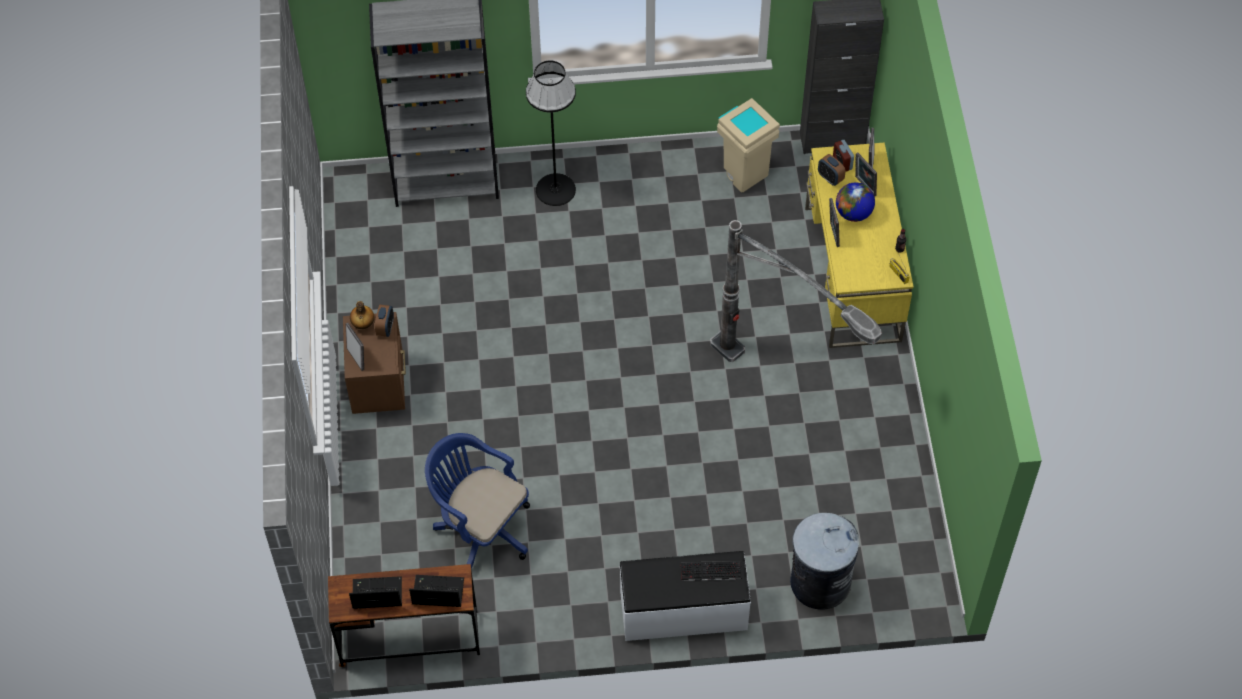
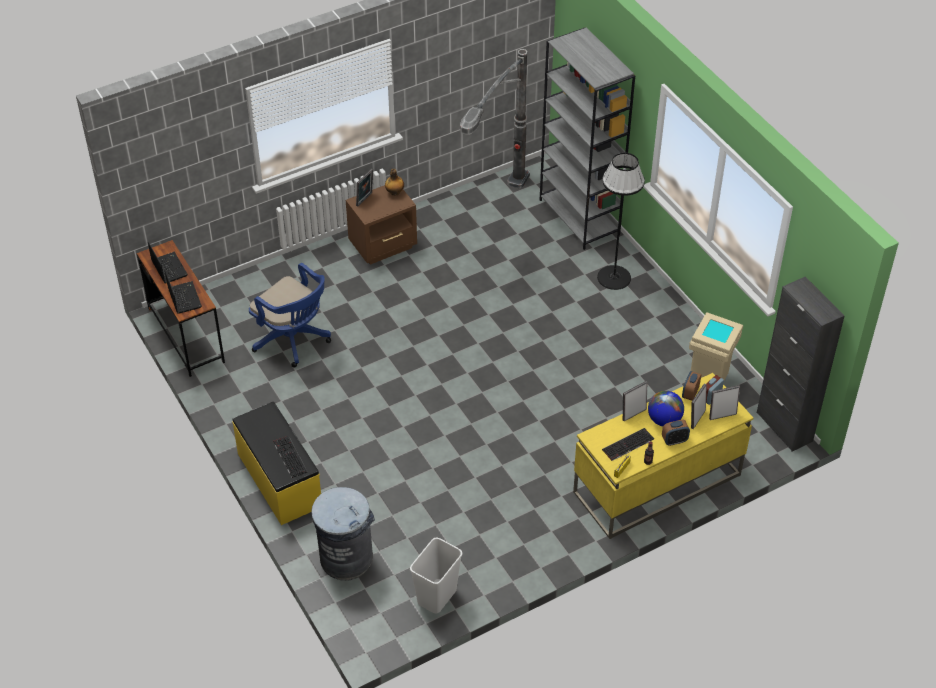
camera: 65 degrees right, 10 degrees down
alarm clock [375,305,394,337] -> alarm clock moved to [662,420,690,446]
blue office chair [425,433,530,569] -> blue office chair turned 120 degrees clockwise [249,263,331,368]
white bench [619,551,751,641] -> yellow bench [232,402,321,525]
floor lamp [710,220,882,362] -> floor lamp moved to [460,49,530,189]
none -> white trash can [410,538,462,613]
none -> keyboard [602,428,654,461]

